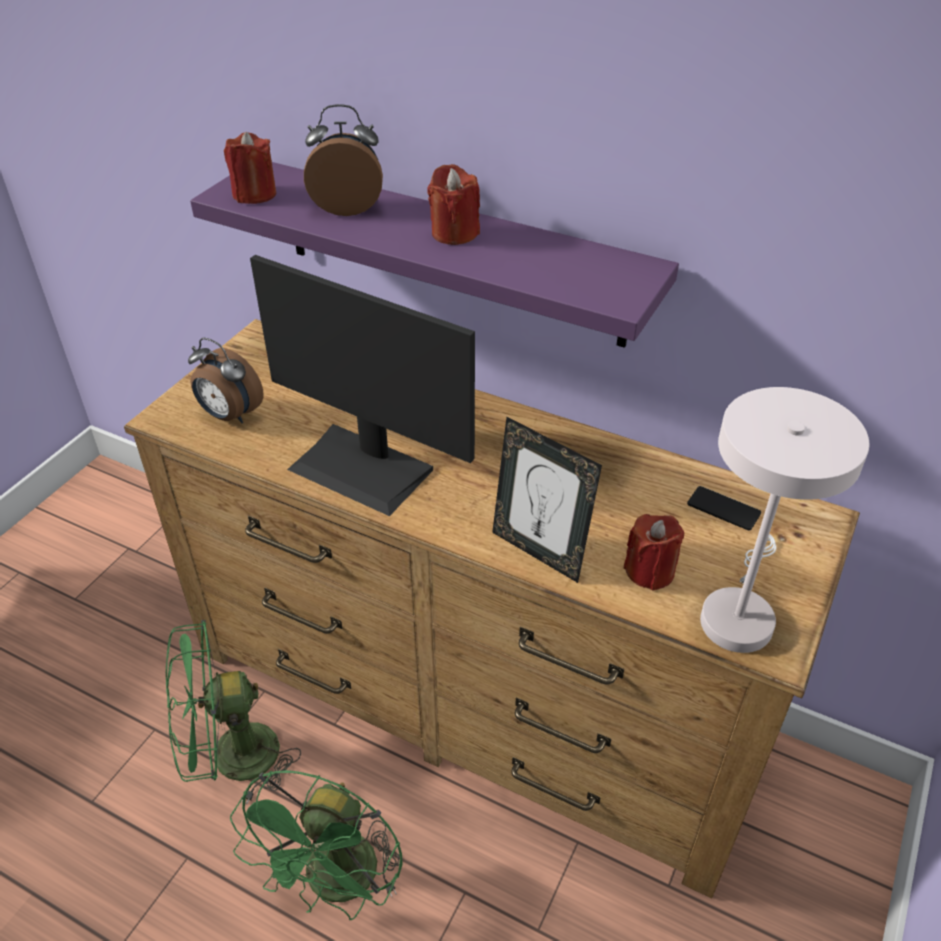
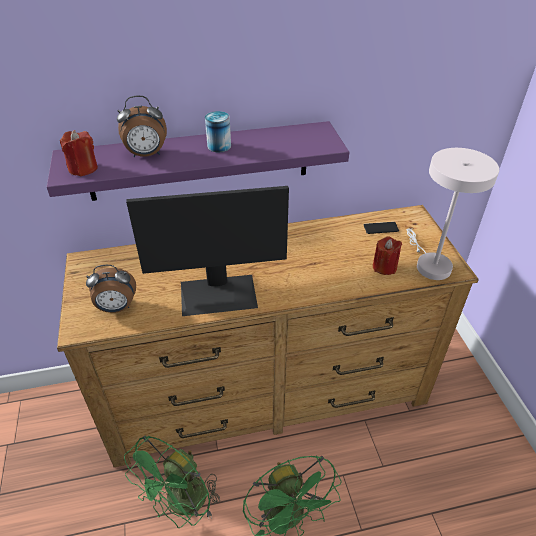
camera: 40 degrees left, 0 degrees up
alarm clock [304,104,383,216] -> alarm clock turned 150 degrees counterclockwise [117,96,167,157]
red candle [427,164,480,245] -> can [205,111,231,152]
picture frame [492,417,602,583] -> none

